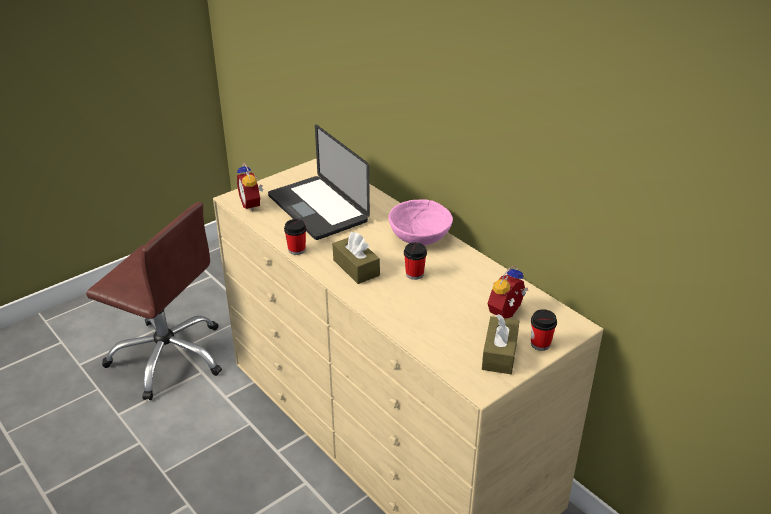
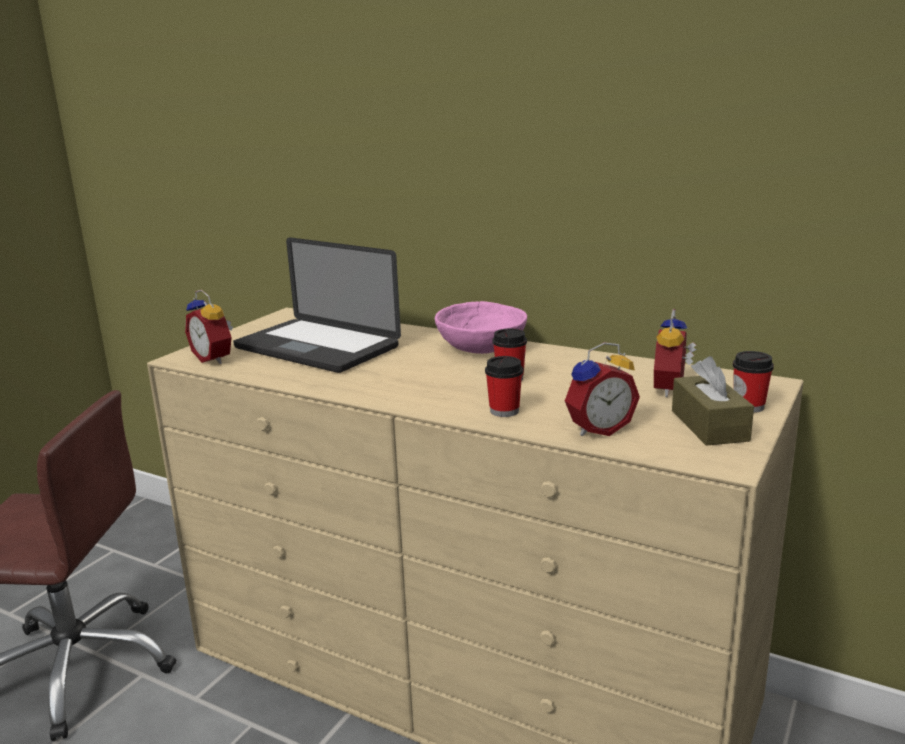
camera: 20 degrees left, 15 degrees down
cup [284,219,307,255] -> cup moved to [485,356,523,417]
brown tissue box [333,232,380,284] -> none
none -> alarm clock [565,342,640,436]

